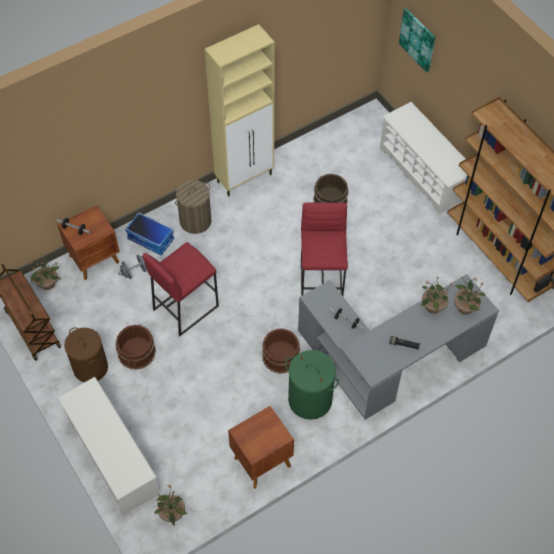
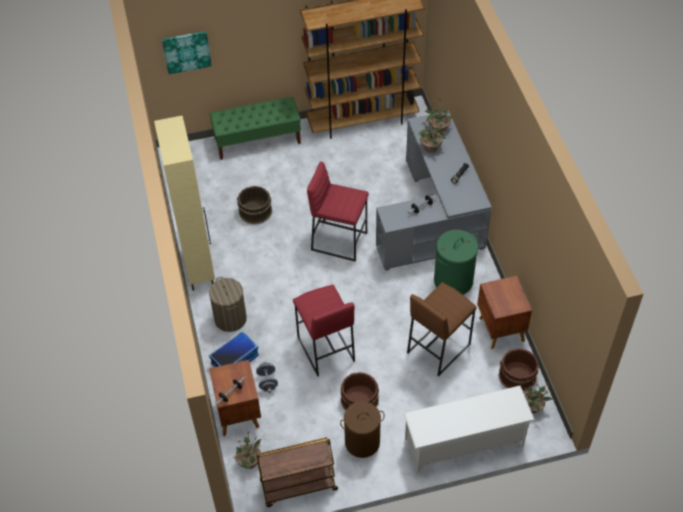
camera: 70 degrees left, 5 degrees down
brown bucket [262,328,300,374] -> brown bucket moved to [499,348,539,391]
white shoe rack [380,102,468,215] -> green bench [209,97,301,160]
none -> brown stool [407,282,476,377]

